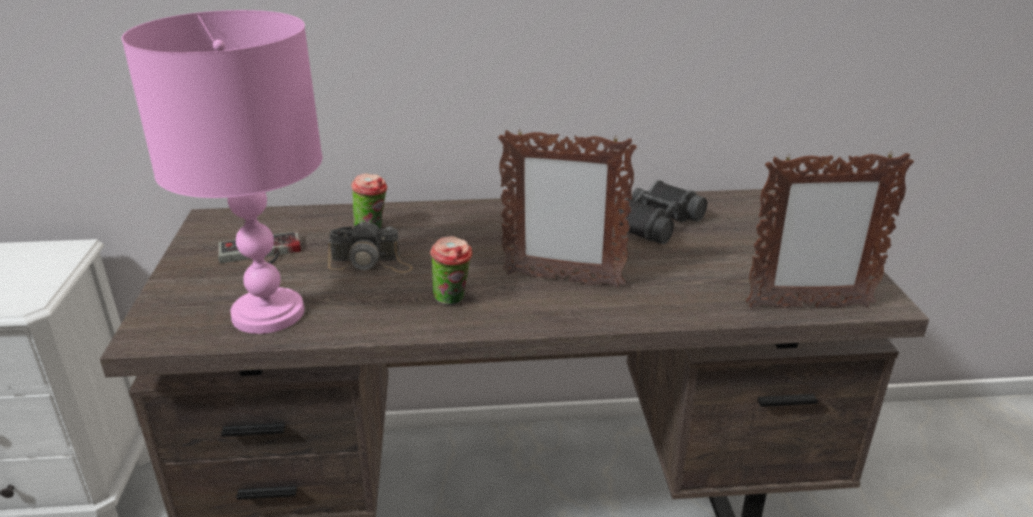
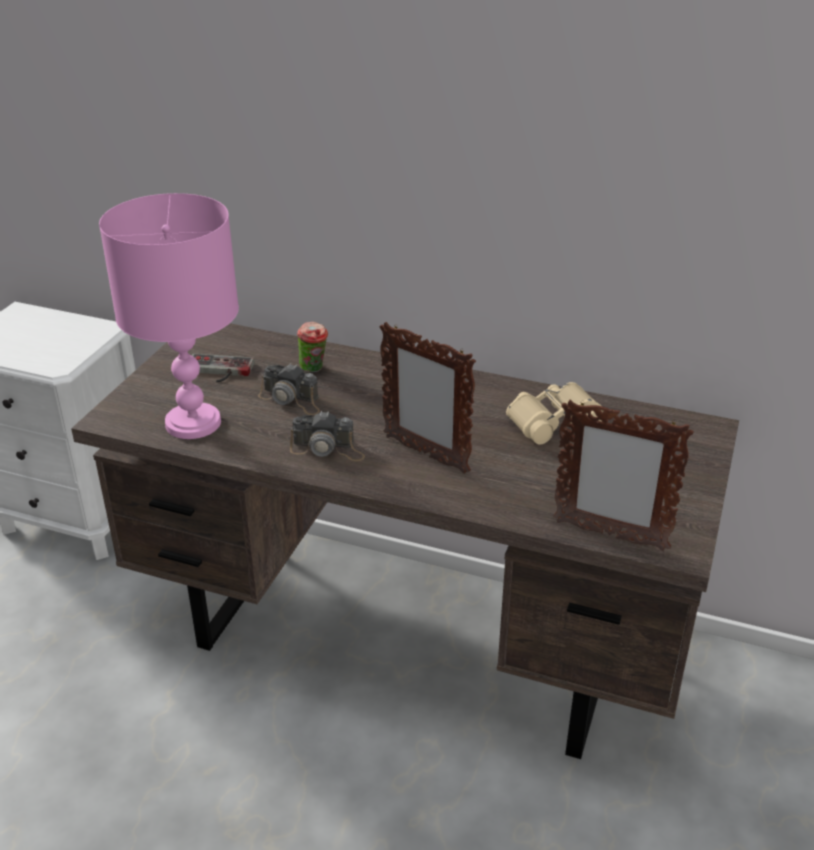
camera: 25 degrees right, 5 degrees up
cup [430,236,472,305] -> camera [290,411,365,461]
black binoculars [615,180,707,244] -> beige binoculars [506,382,603,445]

